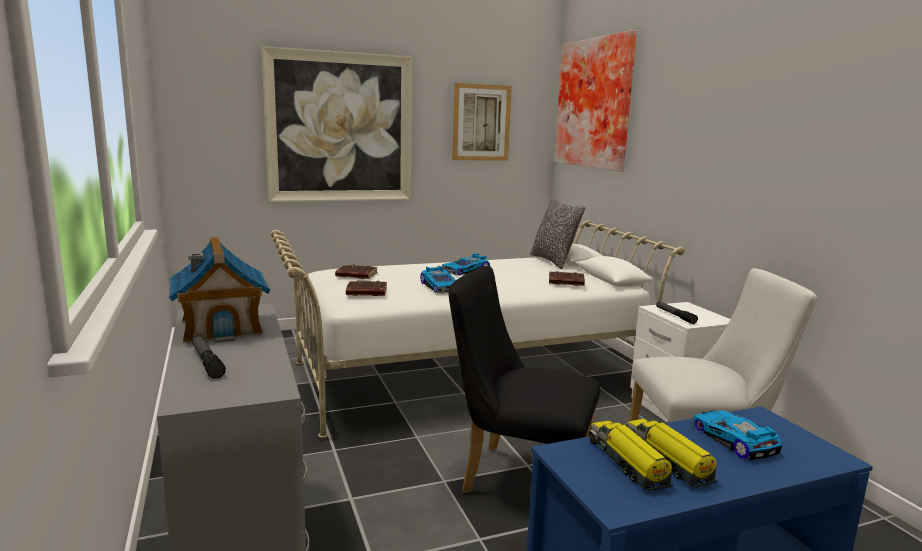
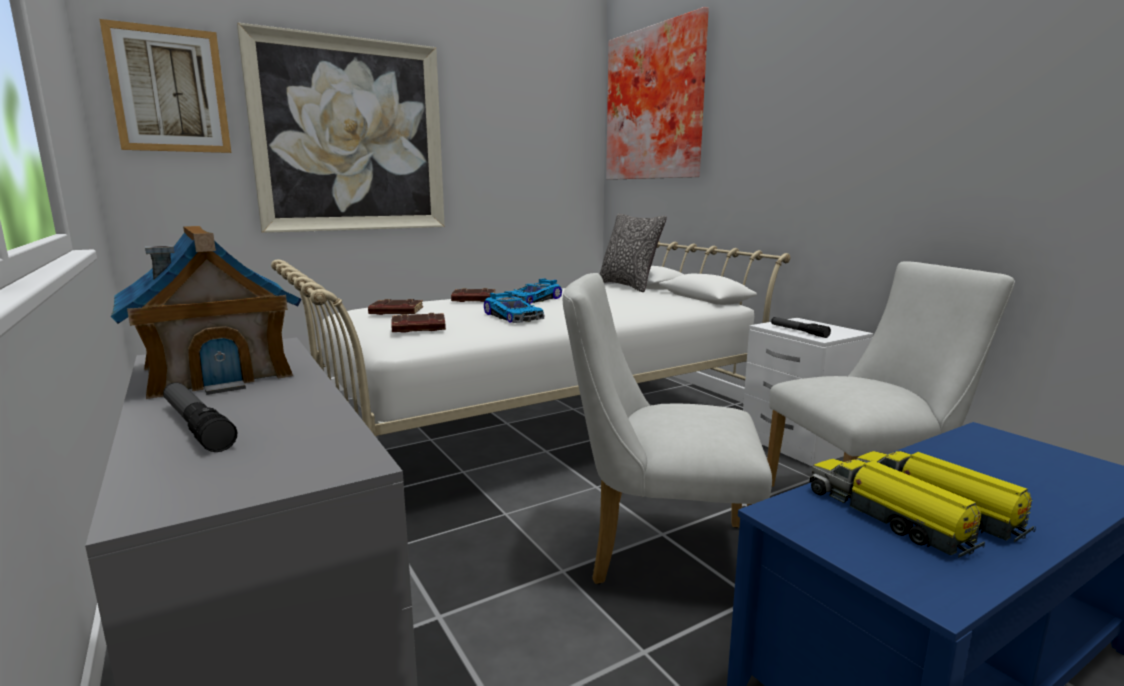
camera: 10 degrees left, 0 degrees up
black chair [448,266,600,493] -> white chair [563,273,772,584]
picture [452,83,512,161] -> picture moved to [100,19,231,153]
brown book [549,271,585,286] -> brown book moved to [451,288,495,302]
toy car [692,410,782,460] -> none

